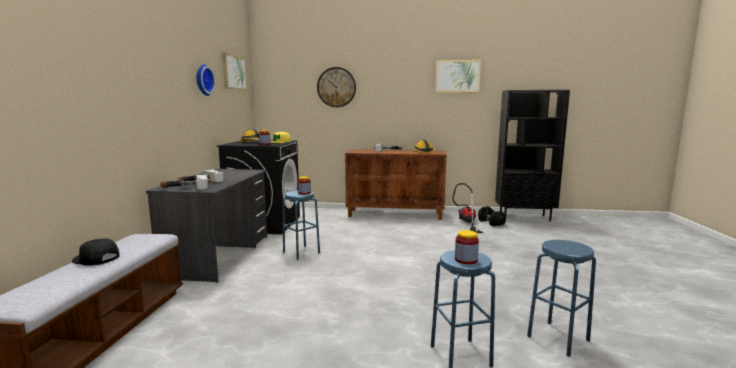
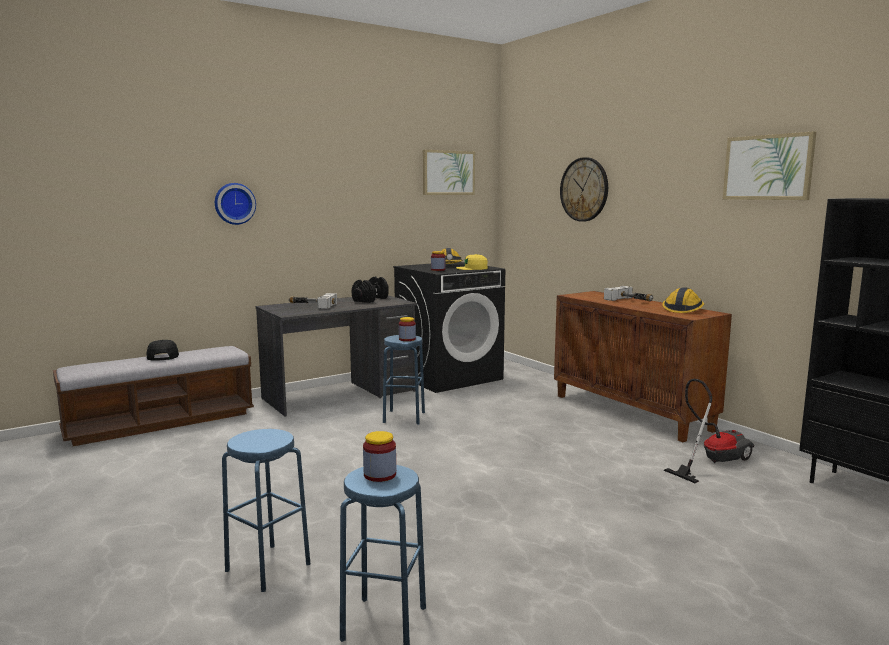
camera: 50 degrees right, 0 degrees up
hammer [160,174,210,190] -> none
wall clock [197,64,216,96] -> wall clock moved to [215,183,256,225]
jar [455,230,479,264] -> jar moved to [363,431,396,482]
black dumbbell [478,206,506,226] -> black dumbbell moved to [352,276,389,303]

